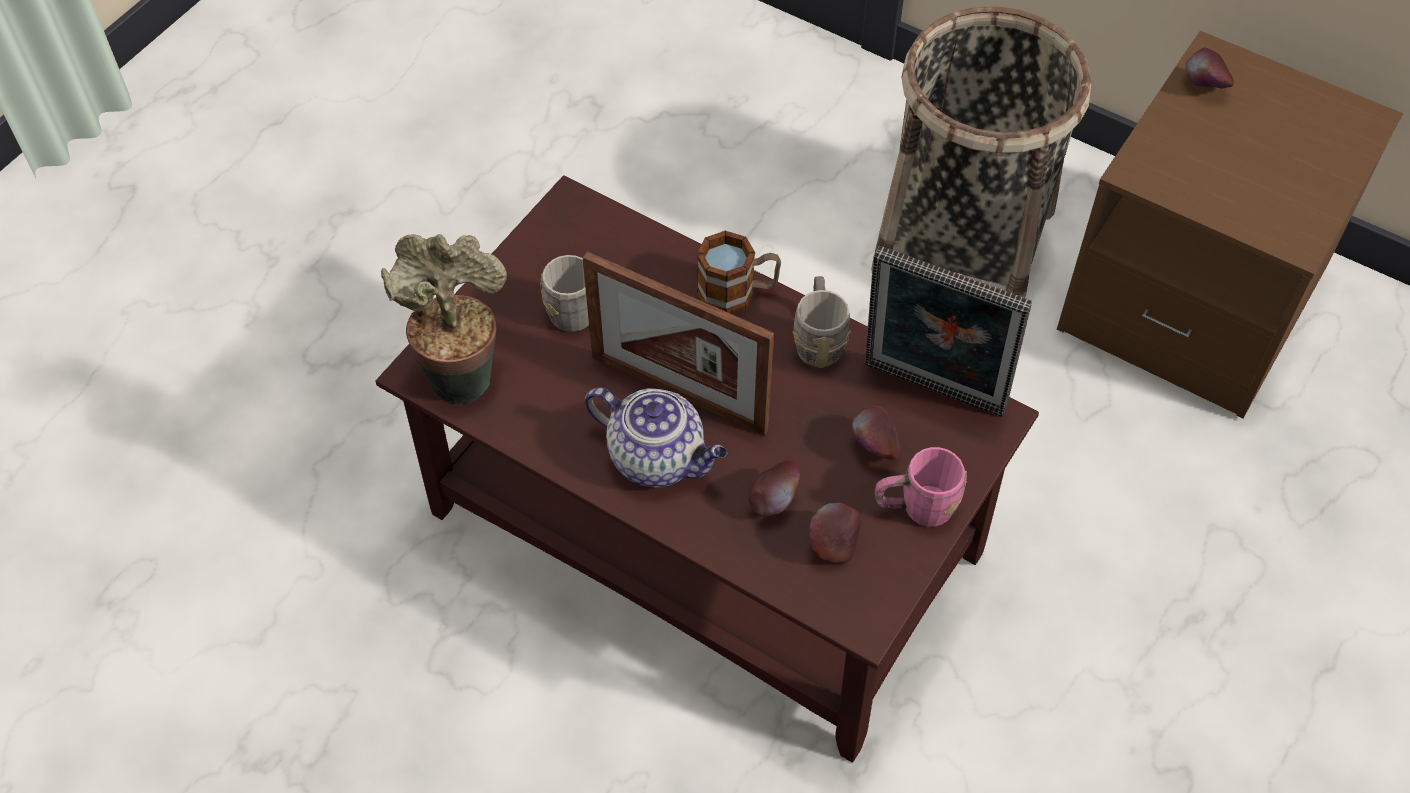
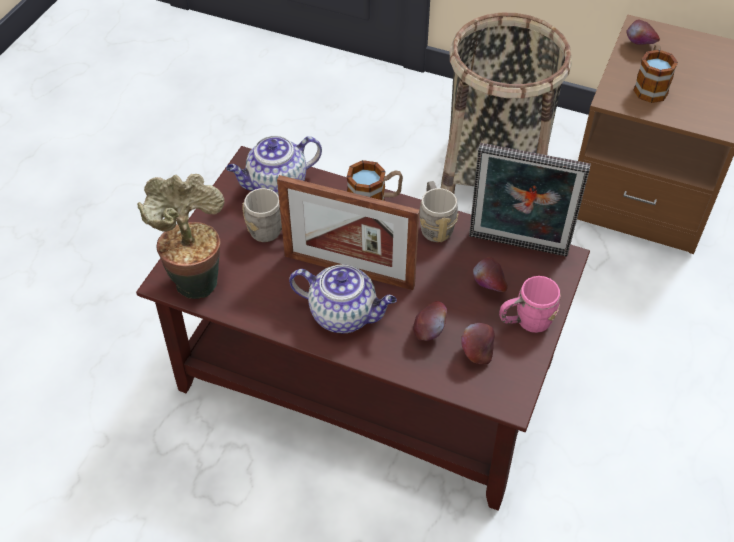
camera: 10 degrees left, 5 degrees down
none -> teapot [226,135,322,196]
none -> mug [633,44,678,103]

